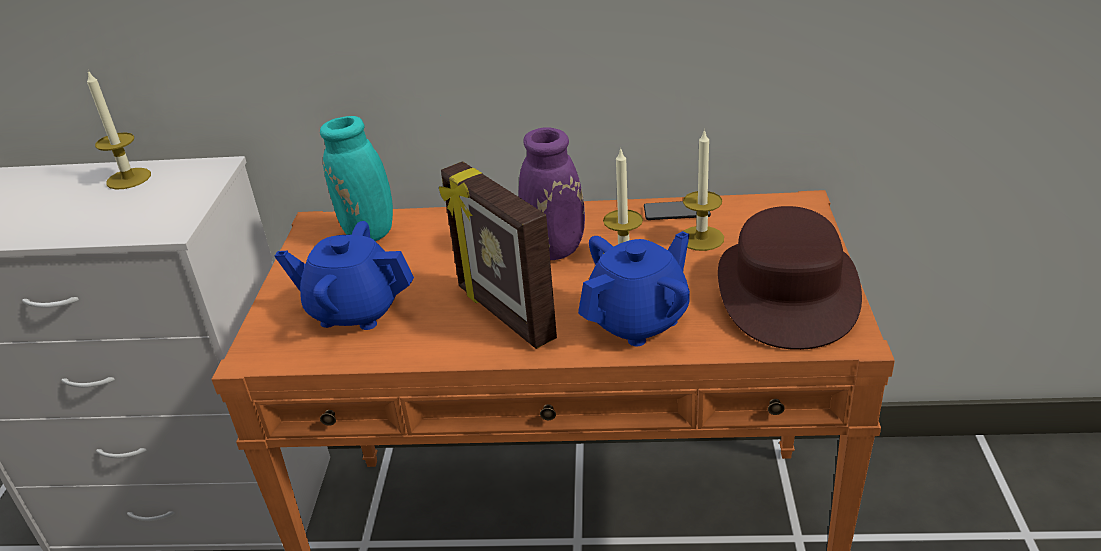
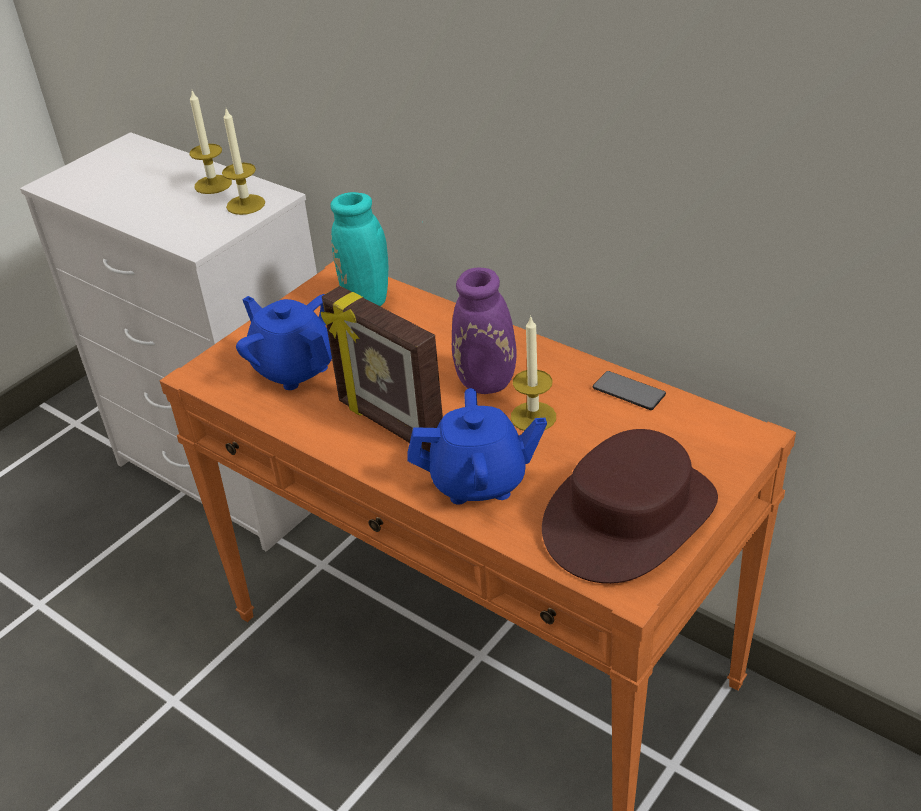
camera: 35 degrees right, 5 degrees up
picture frame [439,161,557,349] -> picture frame turned 45 degrees counterclockwise [321,286,443,452]
candle [683,129,724,251] -> candle moved to [222,109,265,215]

